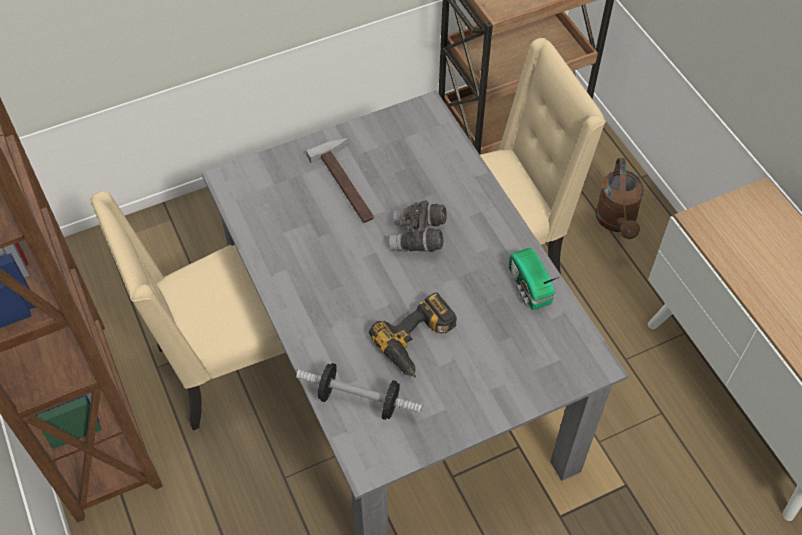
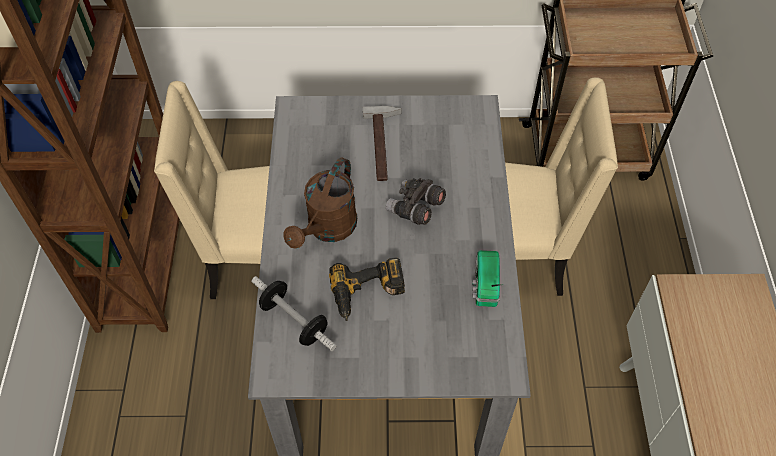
camera: 25 degrees right, 0 degrees up
brown watering can [595,158,644,239] -> brown watering can moved to [283,157,357,249]

